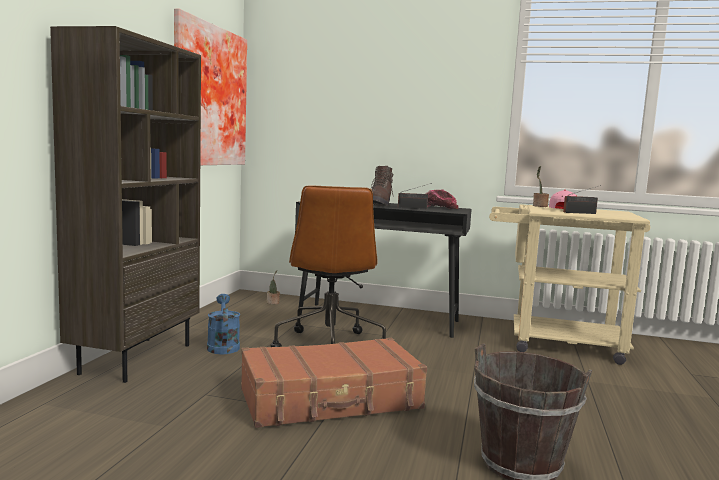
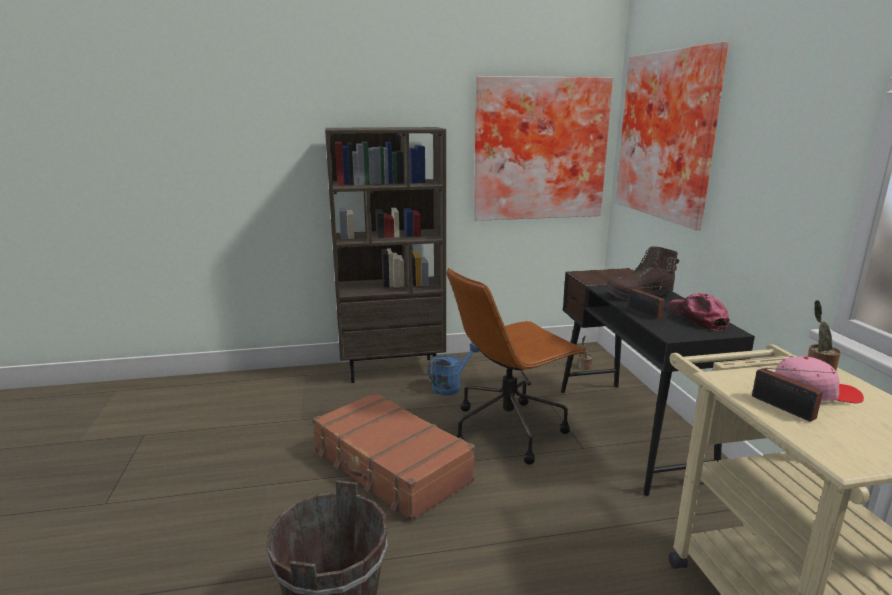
camera: 65 degrees right, 10 degrees up
none -> picture [615,41,729,230]

